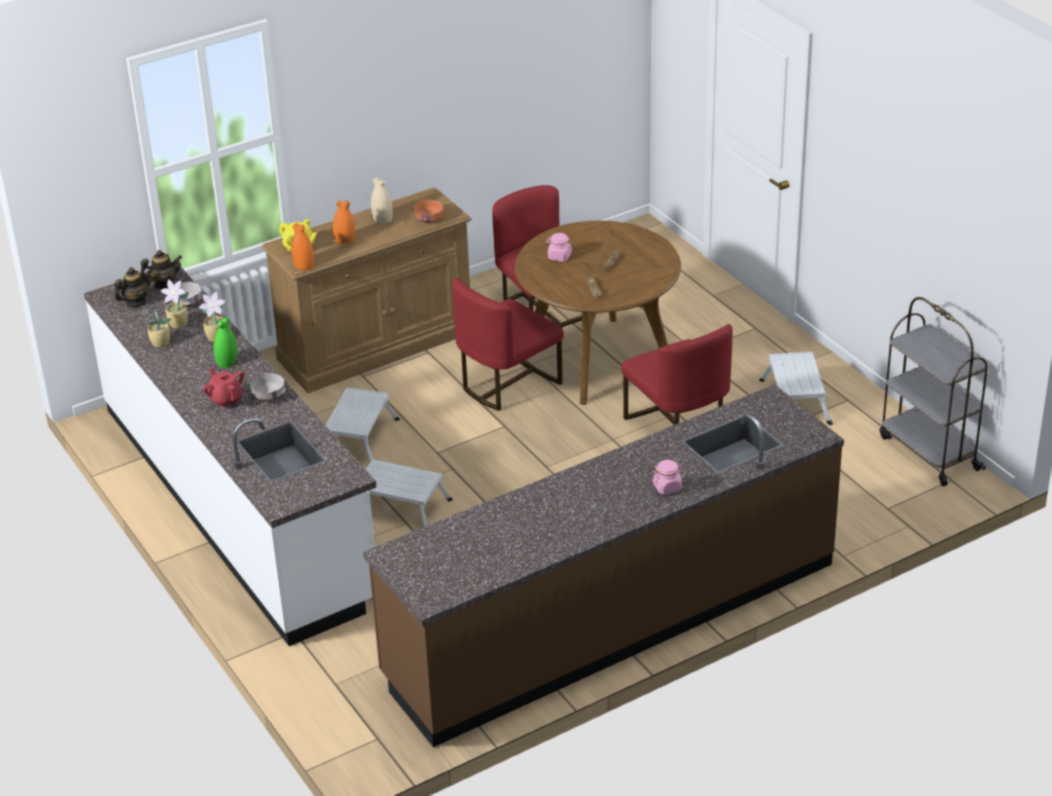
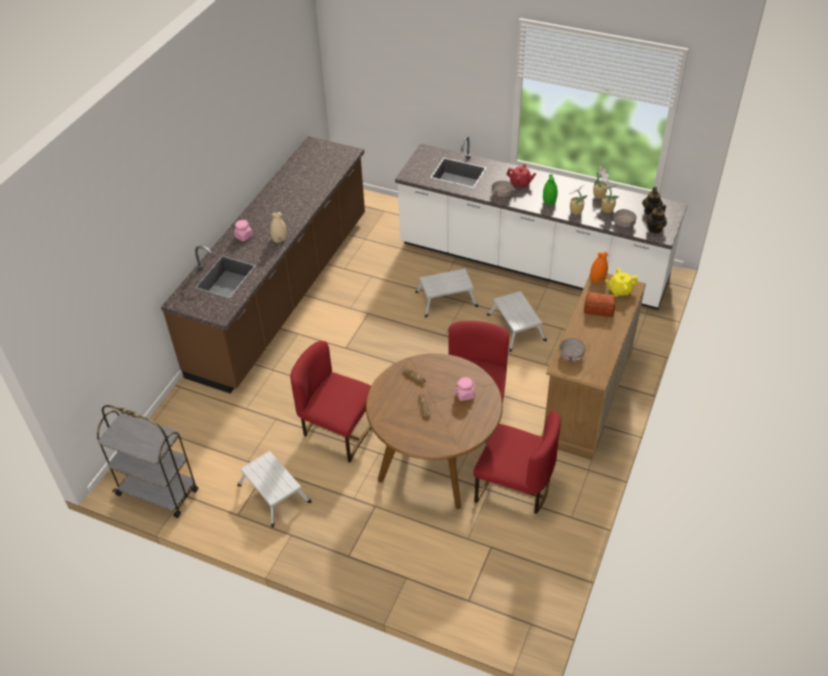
camera: 145 degrees right, 10 degrees up
orange vase [333,200,355,245] -> bread [584,292,616,317]
beige vase [371,177,392,224] -> beige vase moved to [270,212,287,243]
orange bowl [413,199,444,223] -> grey bowl [560,338,585,361]

